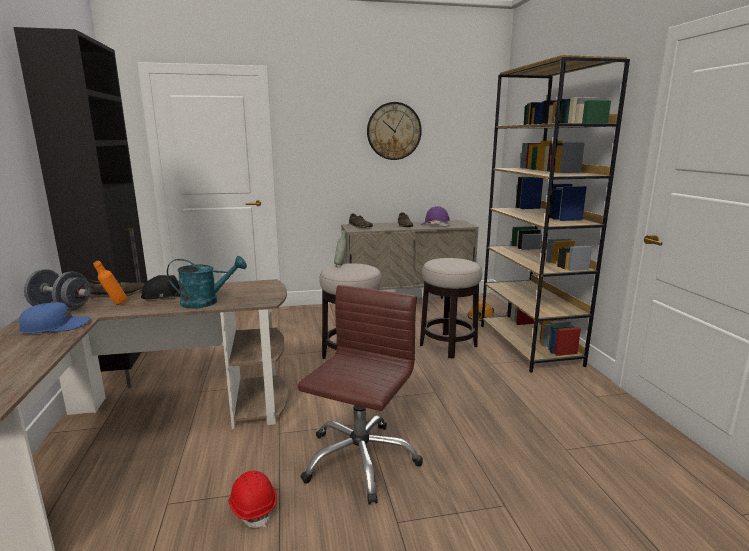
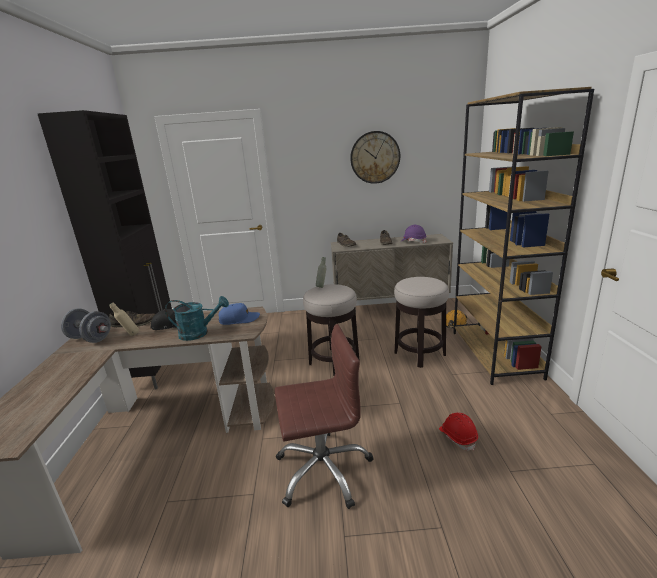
camera: 10 degrees right, 5 degrees up
blue cap [19,302,91,334] -> blue cap moved to [218,303,260,325]
orange bottle [93,260,127,305] -> beige bottle [109,303,139,336]
red hard hat [228,470,277,528] -> red hard hat moved to [439,412,478,451]
brown office chair [297,285,423,505] -> brown office chair turned 45 degrees clockwise [275,324,373,509]

